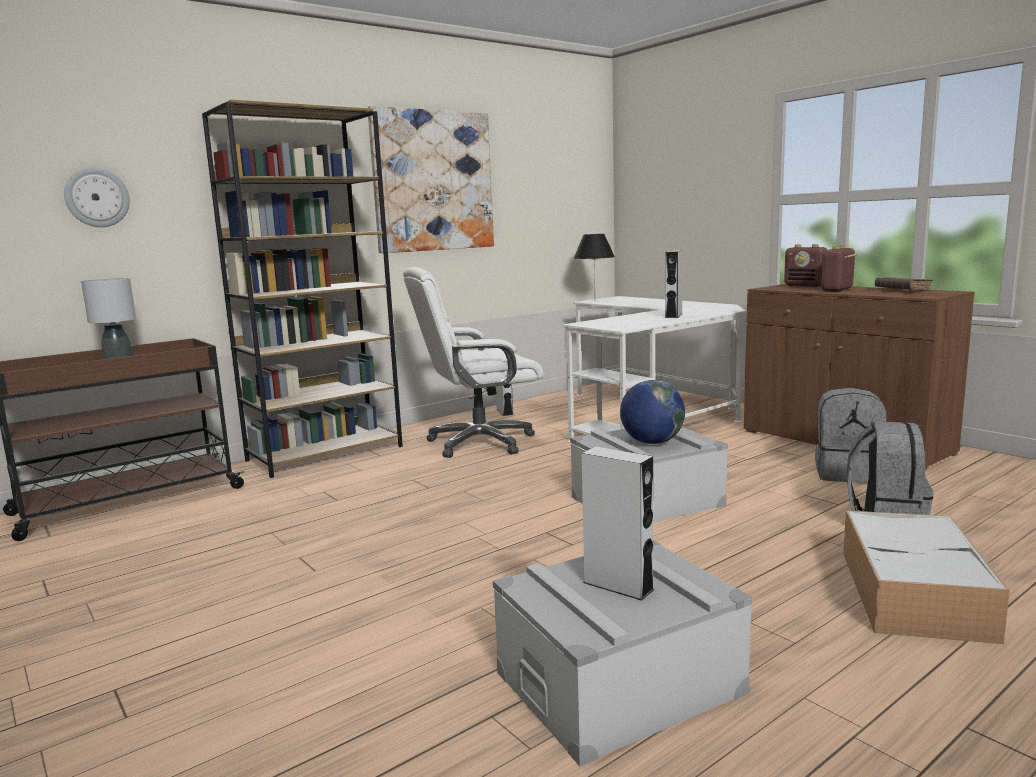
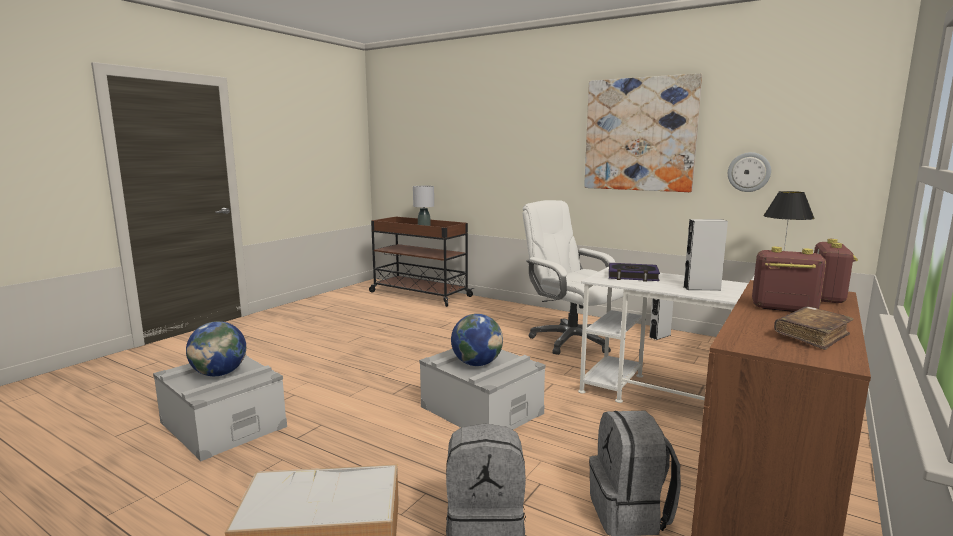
camera: 70 degrees right, 0 degrees up
wall clock [64,168,130,227] -> wall clock moved to [728,152,771,192]
brown bookcase [202,99,403,478] -> none
grey speaker [582,446,655,601] -> globe [186,321,246,376]
none -> book [609,263,660,282]

